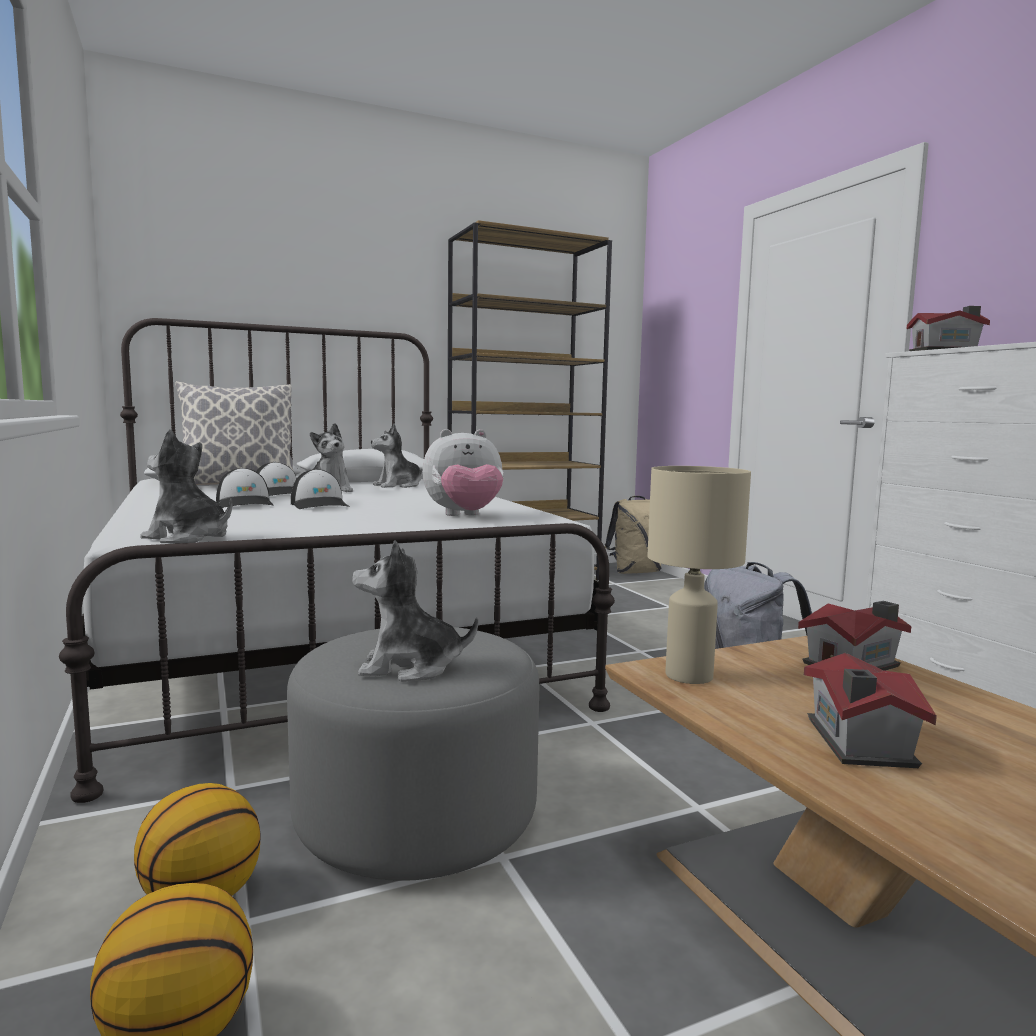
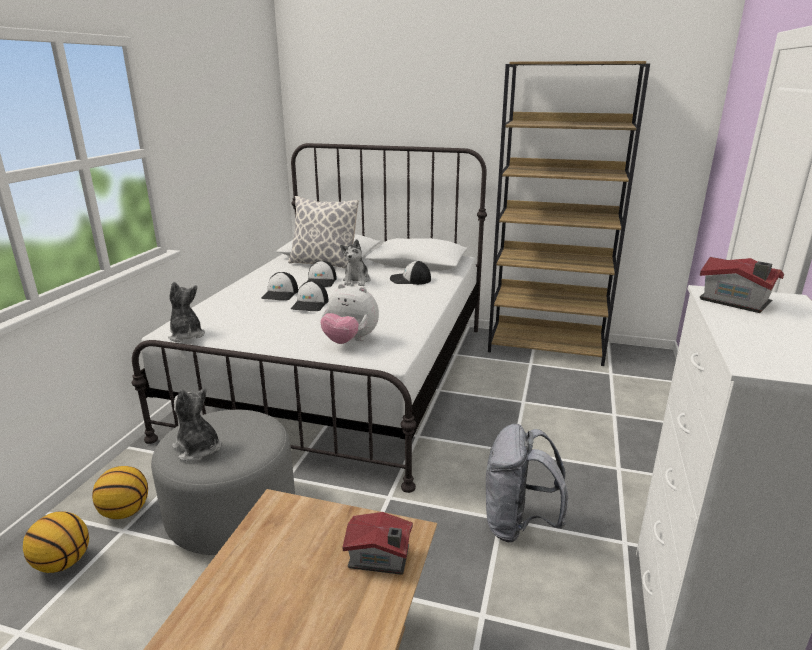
camera: 40 degrees right, 15 degrees up
plush toy [371,423,423,488] -> cap [390,261,431,285]
beige backpack [605,496,662,574] -> none
beige table lamp [648,466,751,684] -> none
toy house [804,653,937,768] -> none

